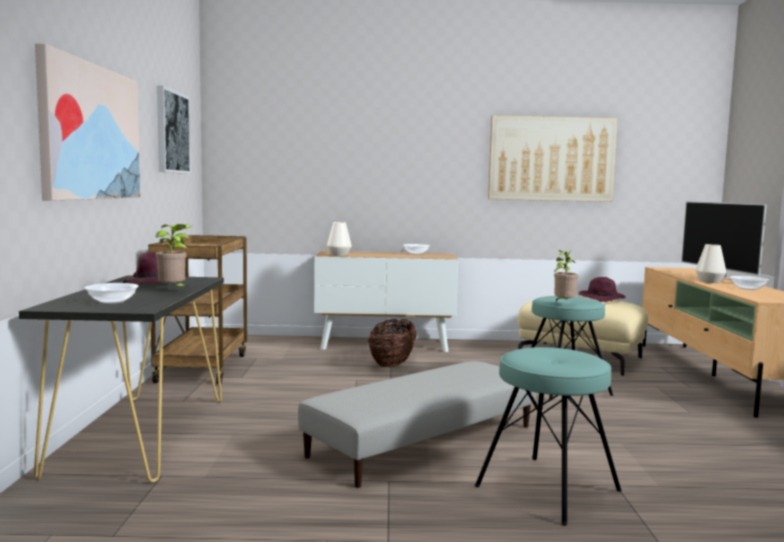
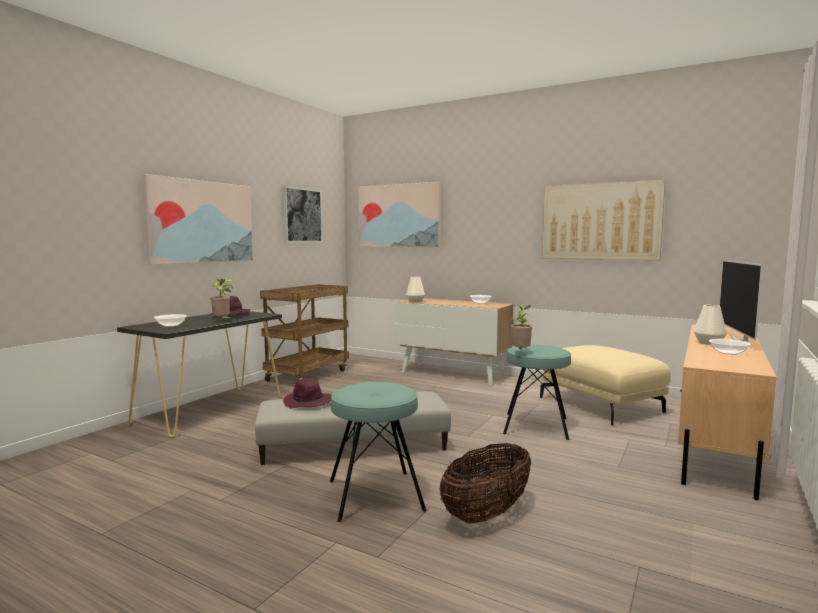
camera: 30 degrees right, 0 degrees up
basket [368,319,416,368] -> basket moved to [439,443,531,523]
purple hat [579,277,625,302] -> purple hat moved to [283,378,331,408]
none -> picture [358,182,441,247]

